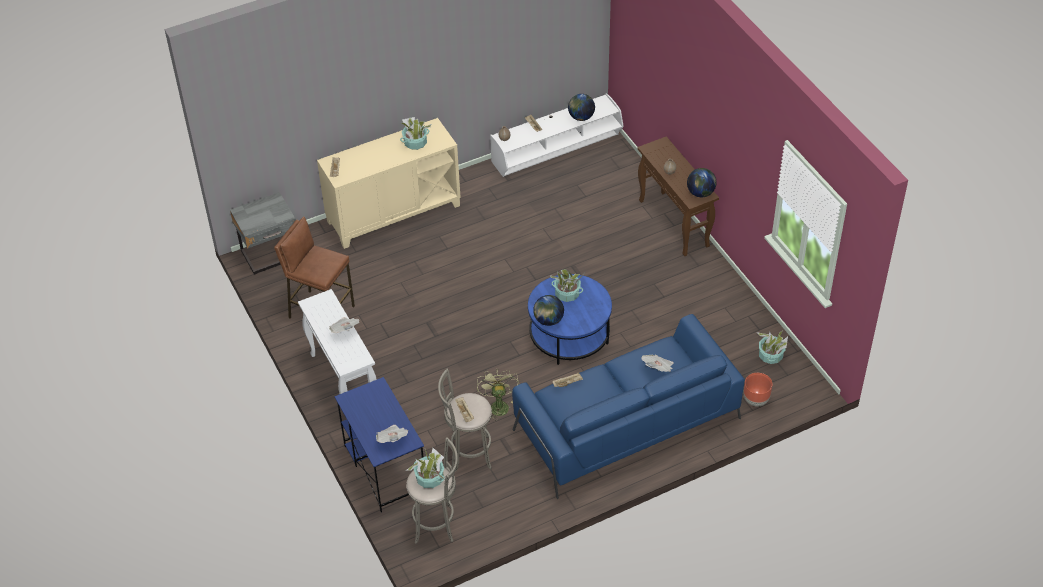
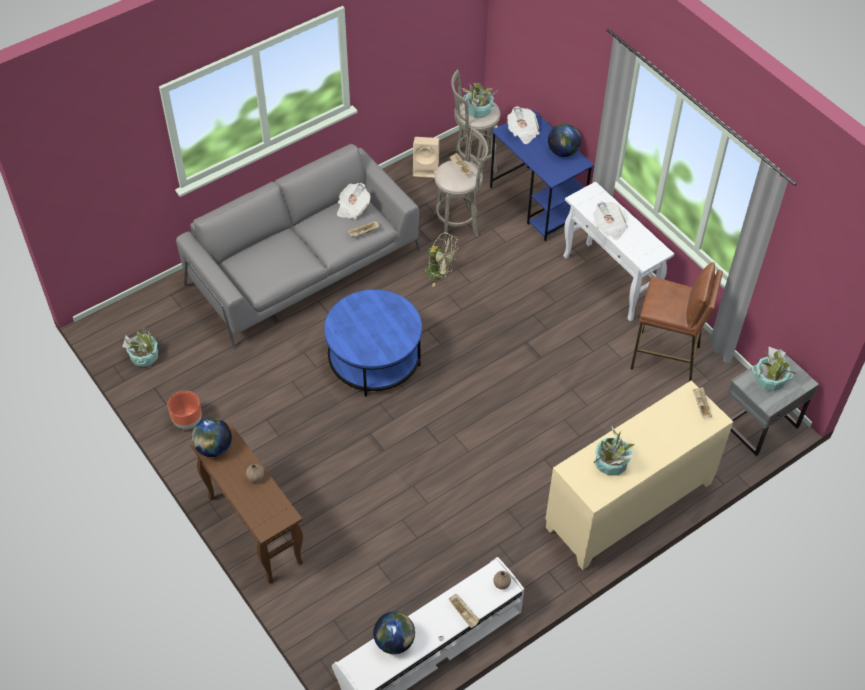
camera: 170 degrees right, 5 degrees up
green fan [477,369,519,421] -> green fan turned 45 degrees counterclockwise [423,232,458,287]
blue sofa [512,314,745,499] -> grey sofa [176,144,420,350]
globe [533,295,564,326] -> globe moved to [548,124,581,157]
potted plant [550,269,583,302] -> potted plant moved to [752,347,799,391]
newspaper [641,355,674,372] -> newspaper moved to [337,183,370,219]
brown planter [744,373,772,406] -> brown planter moved to [168,391,202,429]
none -> beige speaker [413,137,439,178]

